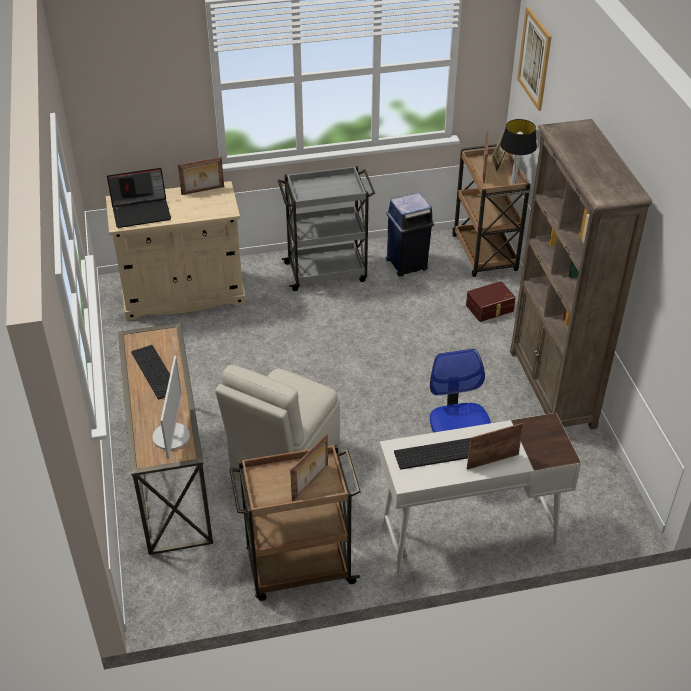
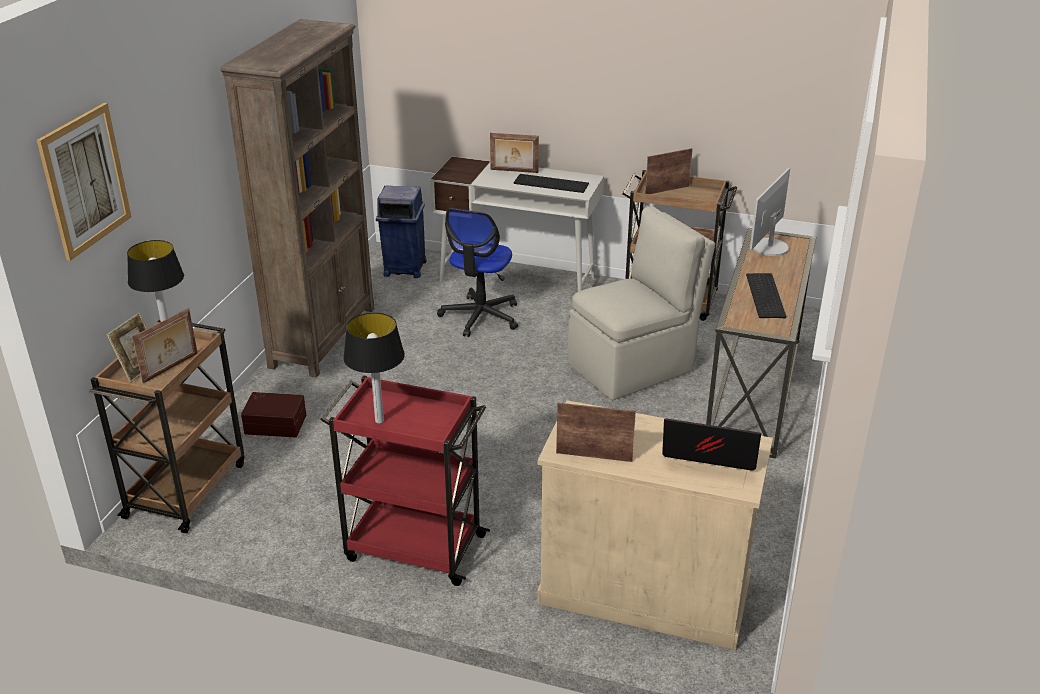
camera: 150 degrees left, 10 degrees down
grey cart [278,166,375,291] -> red cart [320,375,490,586]
blue trash can [386,193,434,277] -> blue trash can moved to [376,185,427,278]
none -> table lamp [343,313,405,424]

